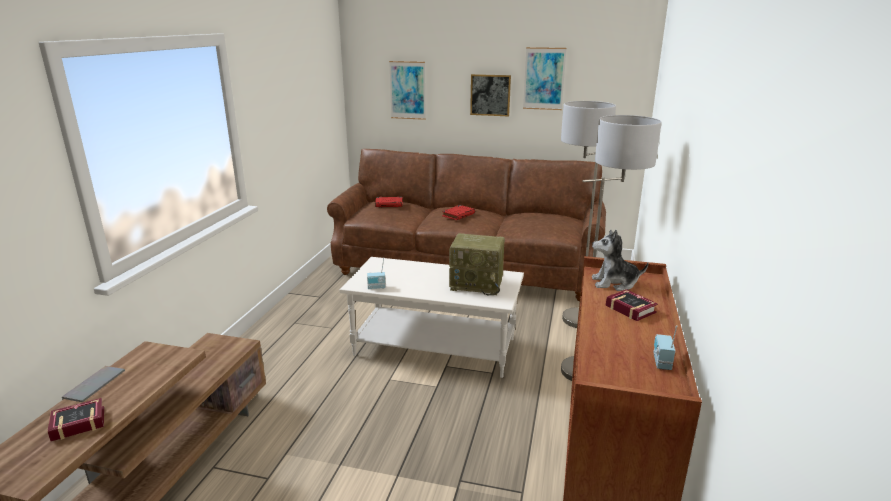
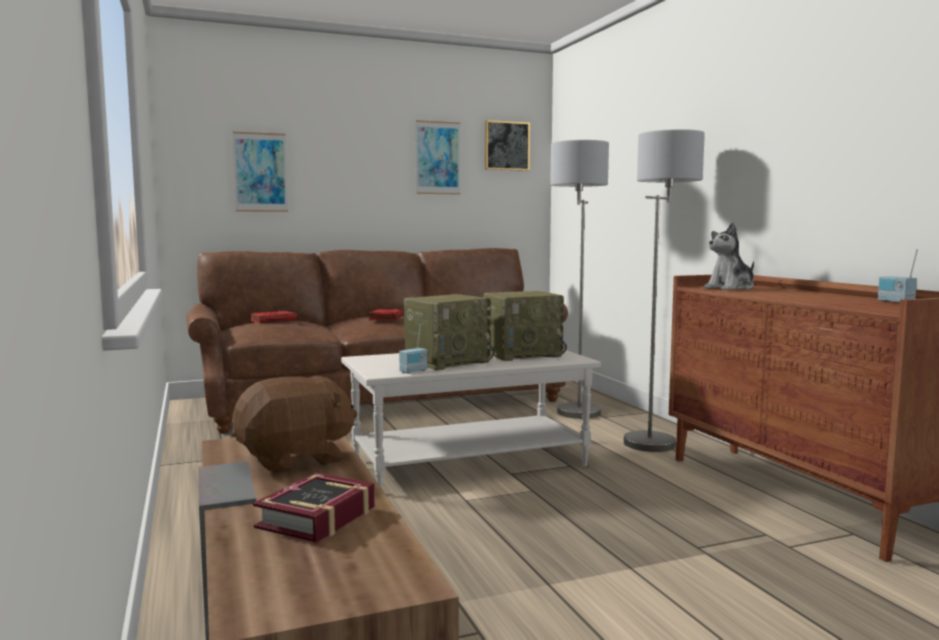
camera: 35 degrees left, 15 degrees down
picture [470,74,511,116] -> picture moved to [485,120,530,171]
book [606,289,658,321] -> none
none -> brown plush toy [232,376,358,474]
none -> radio [404,294,494,371]

